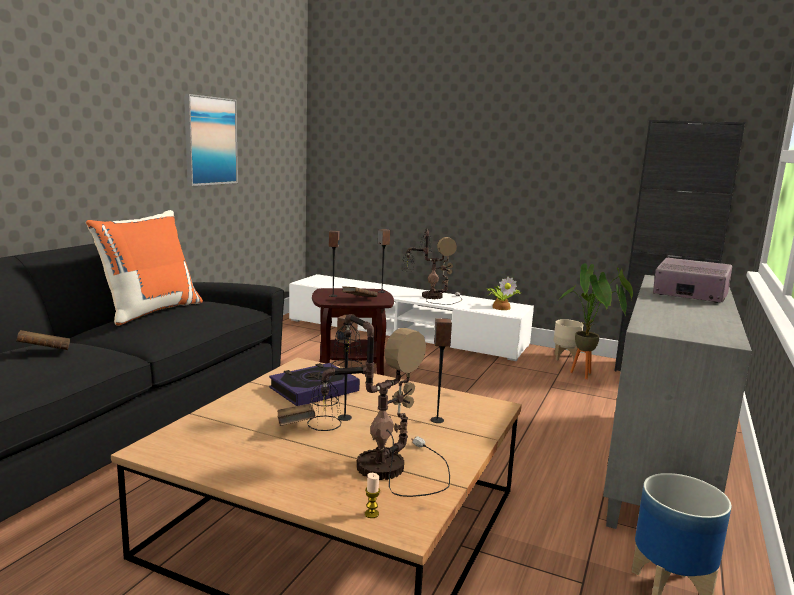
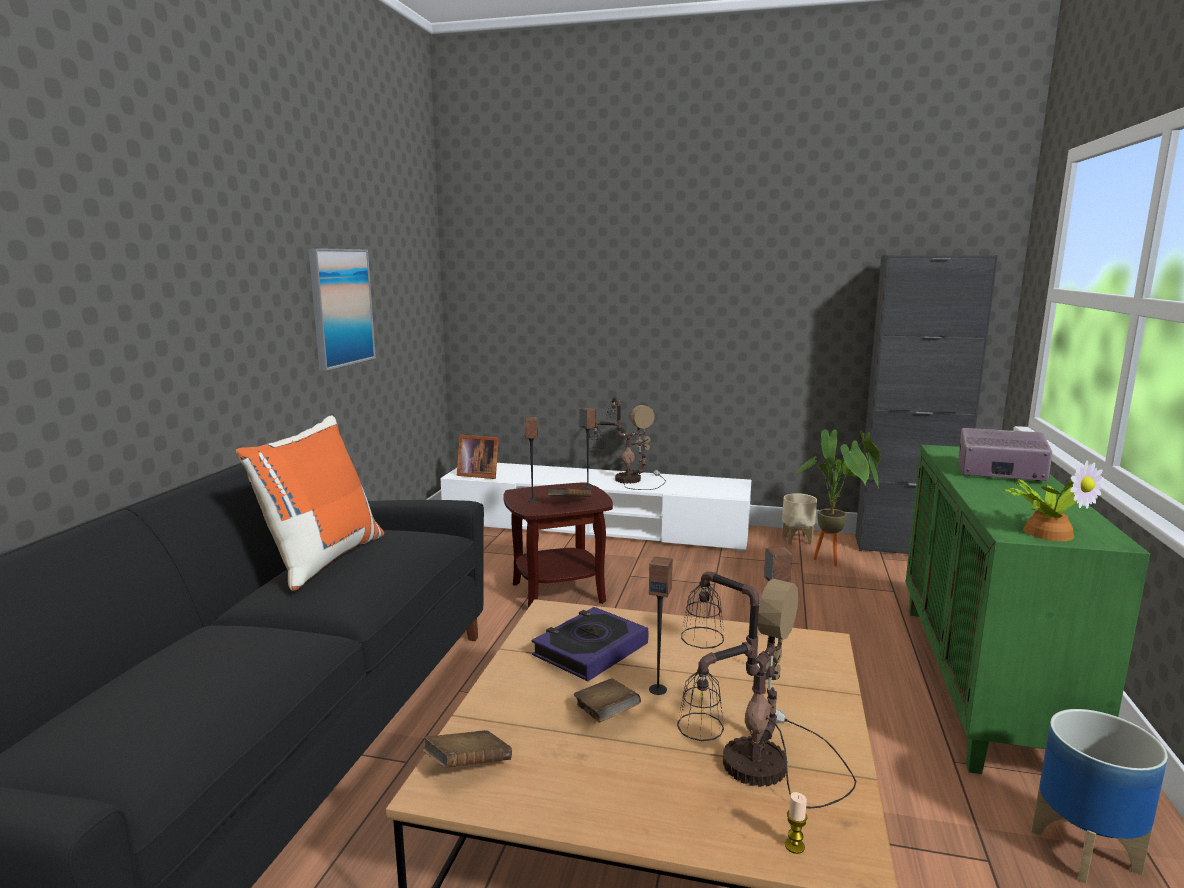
camera: 10 degrees left, 0 degrees up
brown book [16,330,70,350] -> brown book moved to [423,730,512,768]
potted plant [486,276,522,310] -> potted plant moved to [1002,460,1104,541]
grey cabinet [603,275,752,529] -> green cabinet [906,445,1150,774]
none -> picture frame [457,435,499,479]

